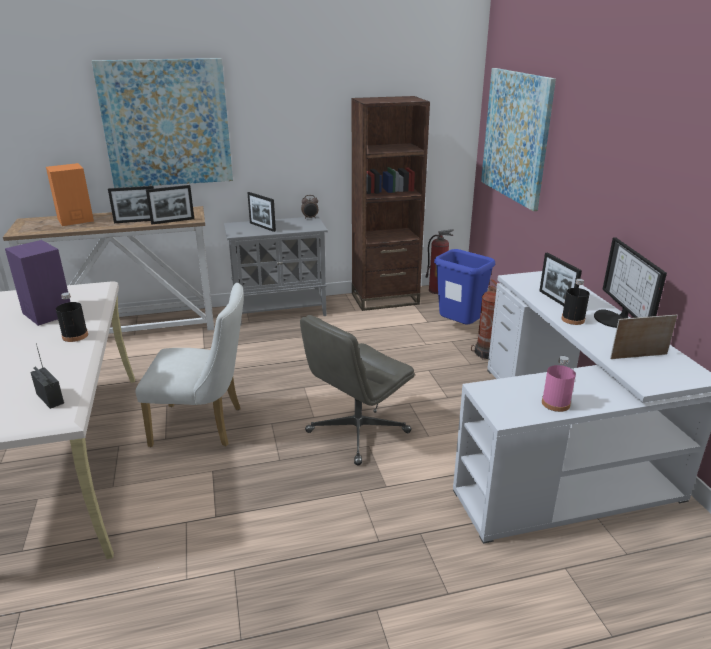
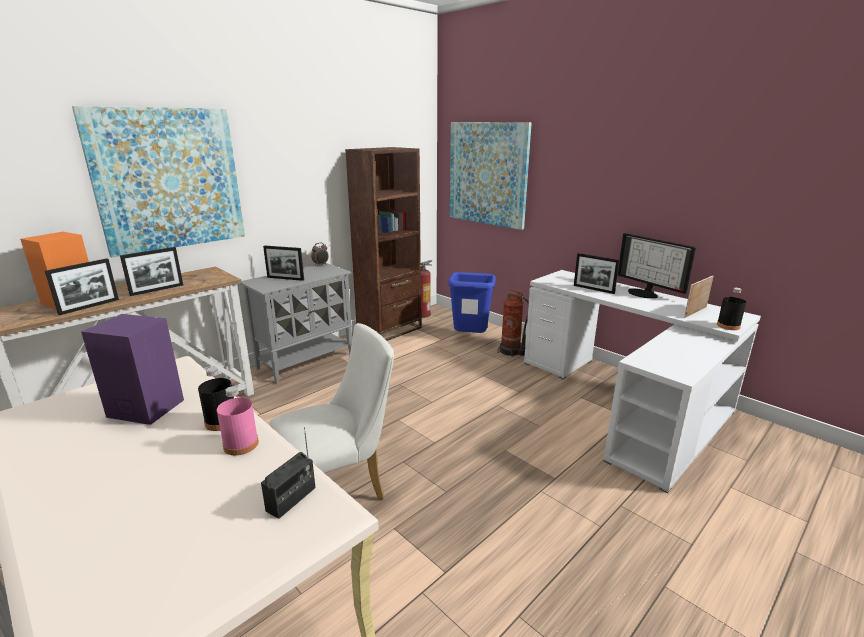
camera: 30 degrees left, 5 degrees down
radio [30,343,64,409] -> radio turned 105 degrees clockwise [261,427,315,519]
picture frame [146,185,194,225] -> picture frame moved to [45,258,119,315]
grey office chair [300,315,415,466] -> none
pink bottle [542,356,576,412] -> pink bottle moved to [217,386,259,455]
black bottle [561,279,590,325] -> black bottle moved to [717,288,746,330]

